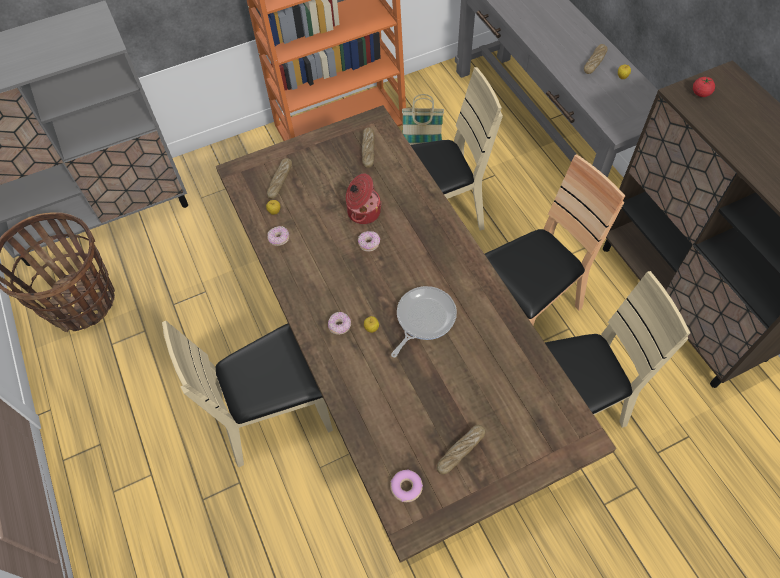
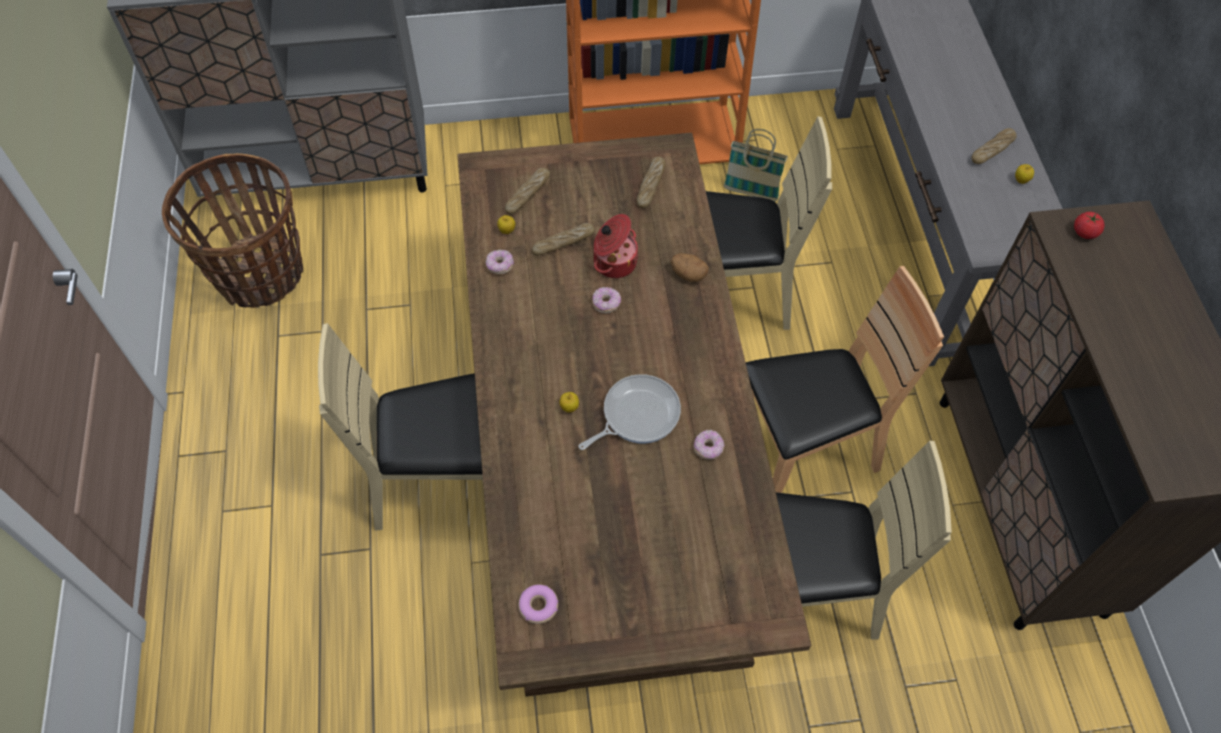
camera: 15 degrees right, 0 degrees up
donut [328,312,351,335] -> donut moved to [694,430,724,460]
bread [437,425,485,475] -> bread moved to [532,223,595,256]
none -> potato [671,253,709,282]

